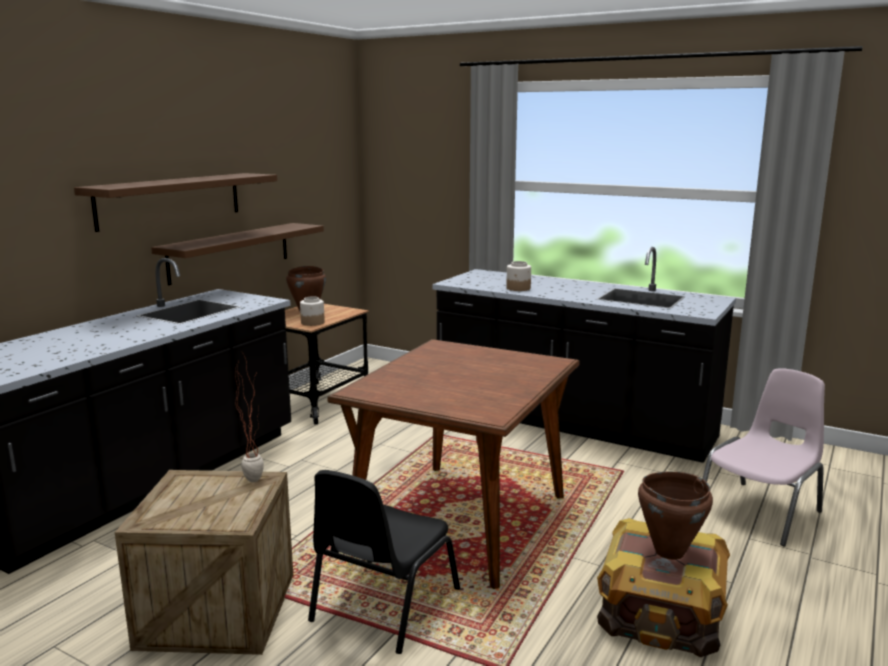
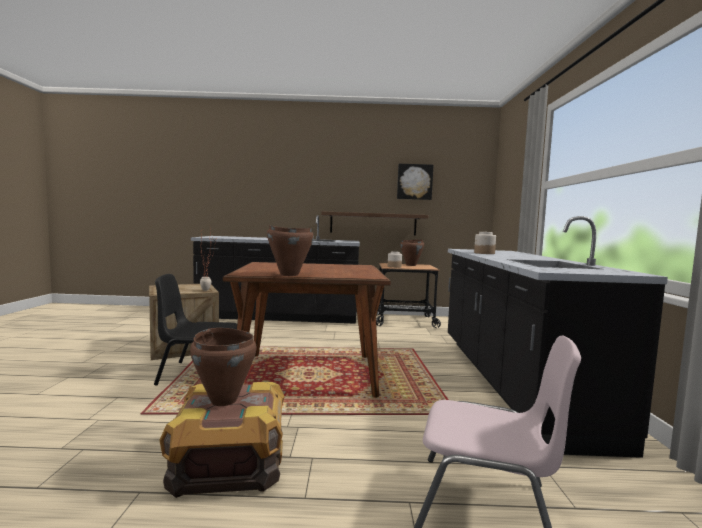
camera: 60 degrees right, 10 degrees down
brown shelf [74,173,277,232] -> none
none -> brown cooking pot [267,225,314,276]
none -> picture [397,164,433,200]

